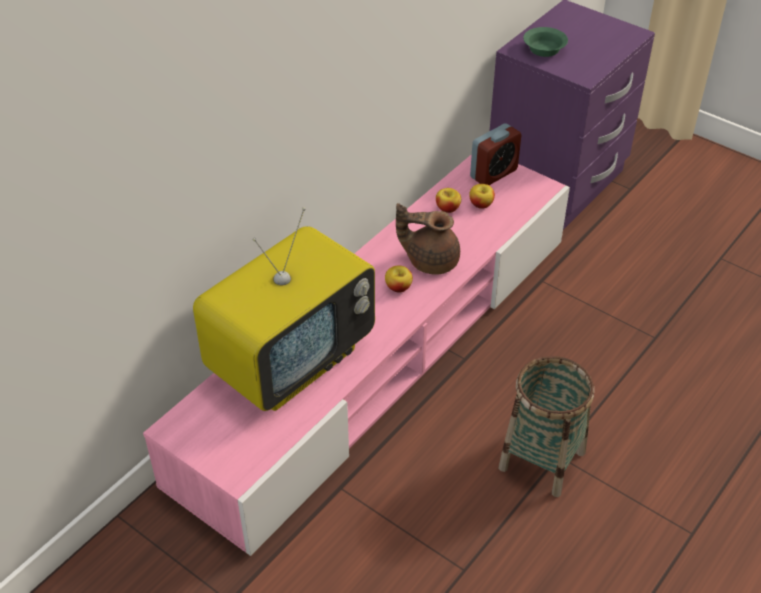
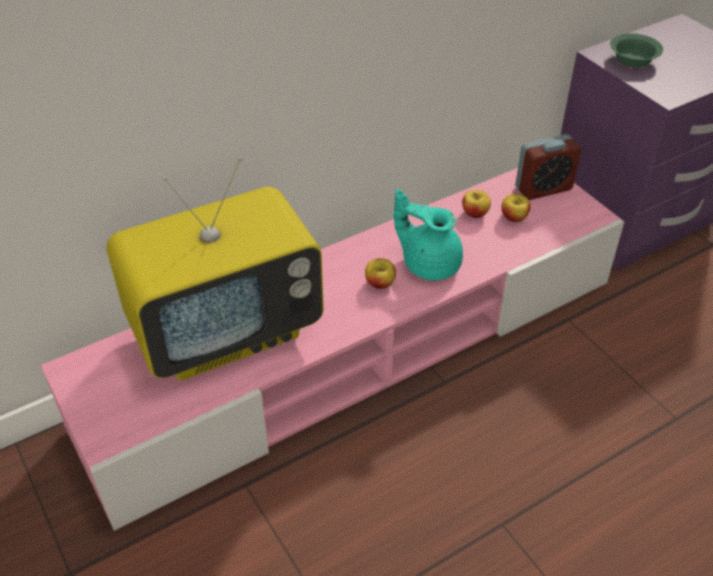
camera: 20 degrees right, 0 degrees up
brown teapot [396,203,460,275] -> turquoise teapot [394,189,463,280]
basket [499,356,594,497] -> none

